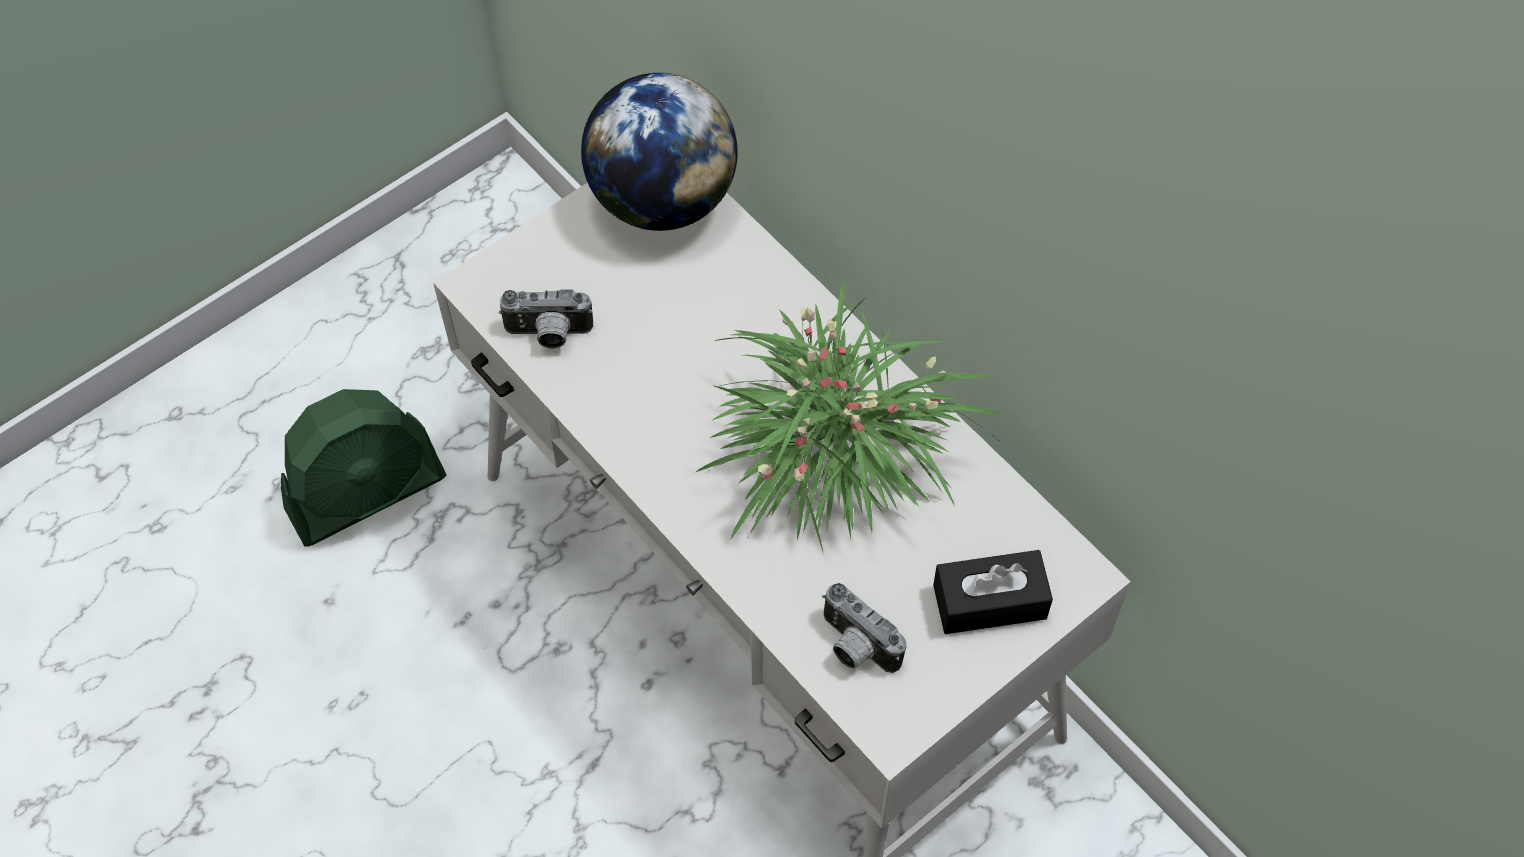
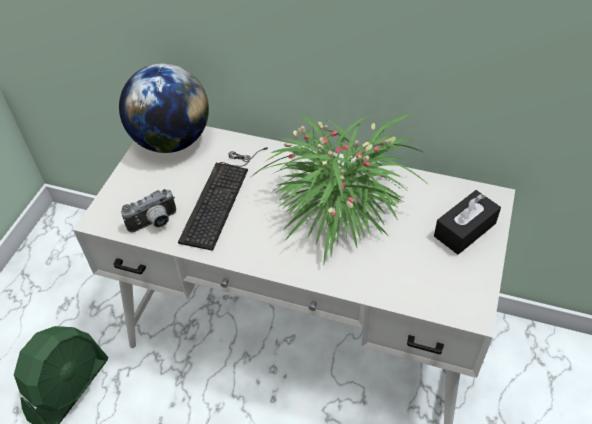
camera: 30 degrees left, 10 degrees down
camera [822,583,907,673] -> none
none -> keyboard [178,147,268,251]

